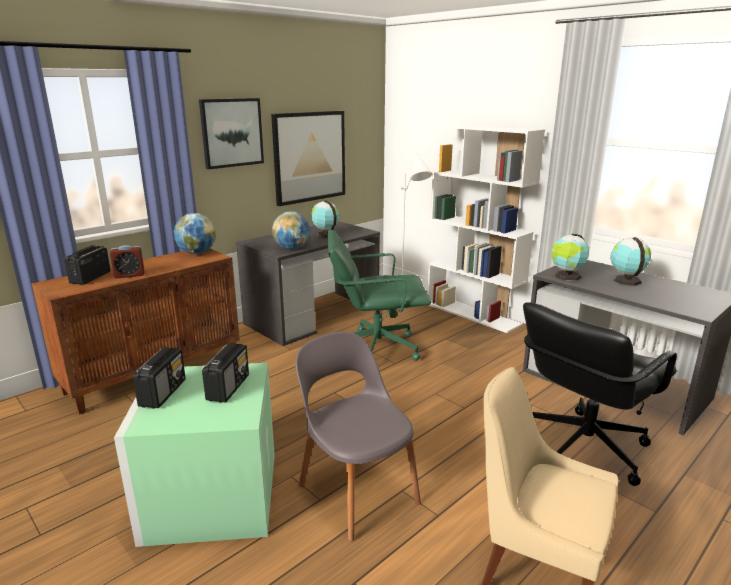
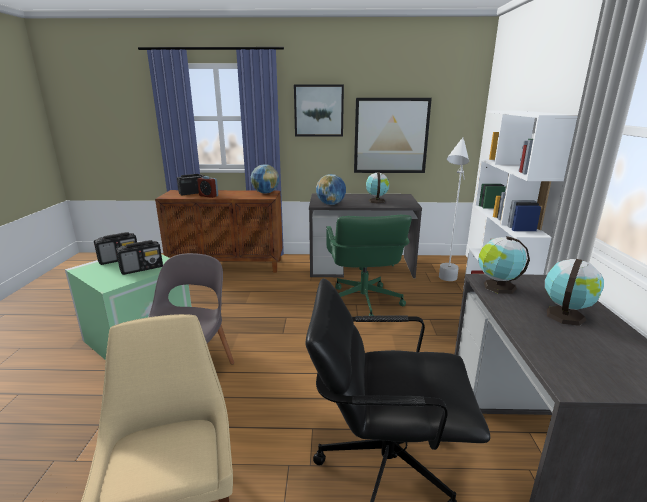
camera: 45 degrees right, 0 degrees up
green office chair [327,229,432,361] -> green office chair turned 135 degrees counterclockwise [326,215,412,316]

